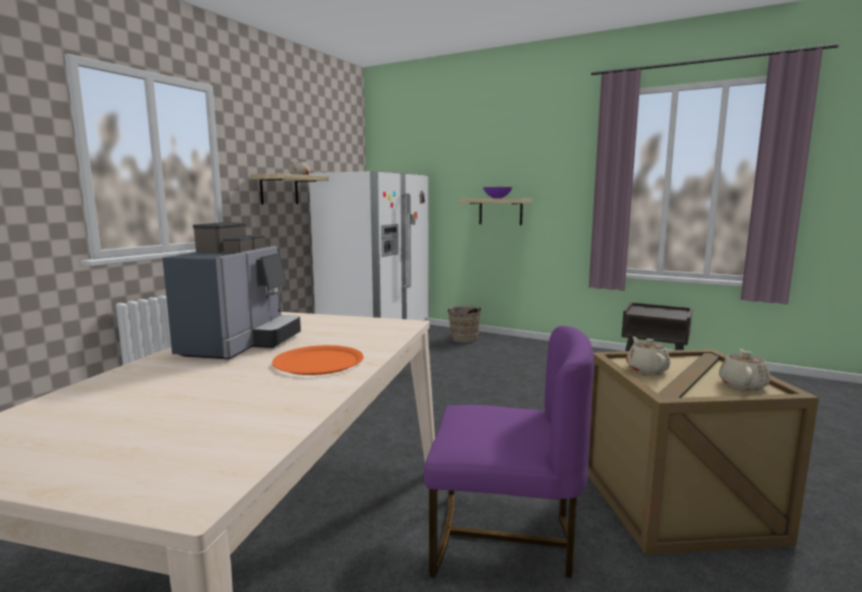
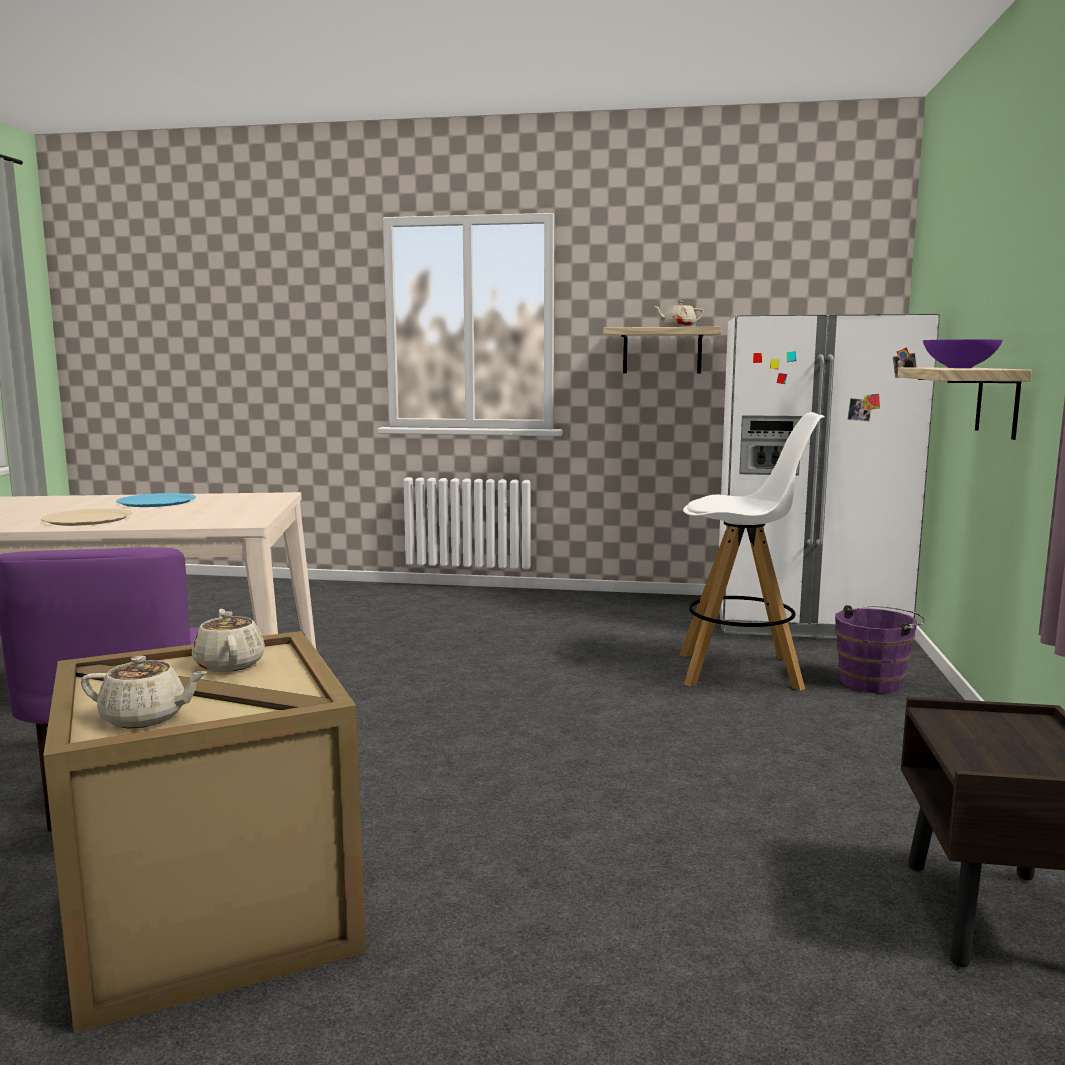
camera: 70 degrees right, 0 degrees up
coffee machine [162,222,301,359] -> blue plate [116,493,196,507]
orange plate [272,345,364,375] -> beige plate [41,508,133,526]
brown bucket [448,305,483,343] -> purple bucket [835,605,925,694]
beige teapot [626,336,670,374] -> beige teapot turned 90 degrees counterclockwise [192,609,265,672]
none -> white stool [679,412,824,691]

